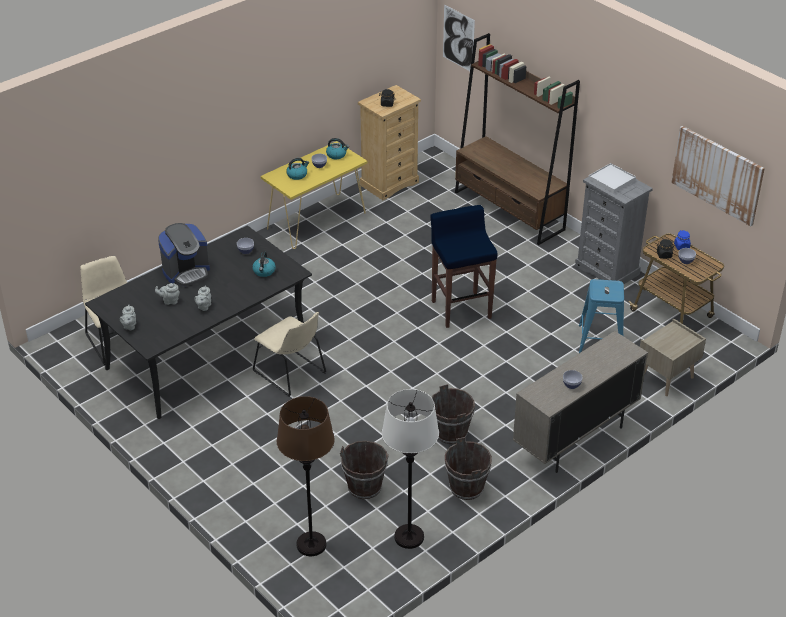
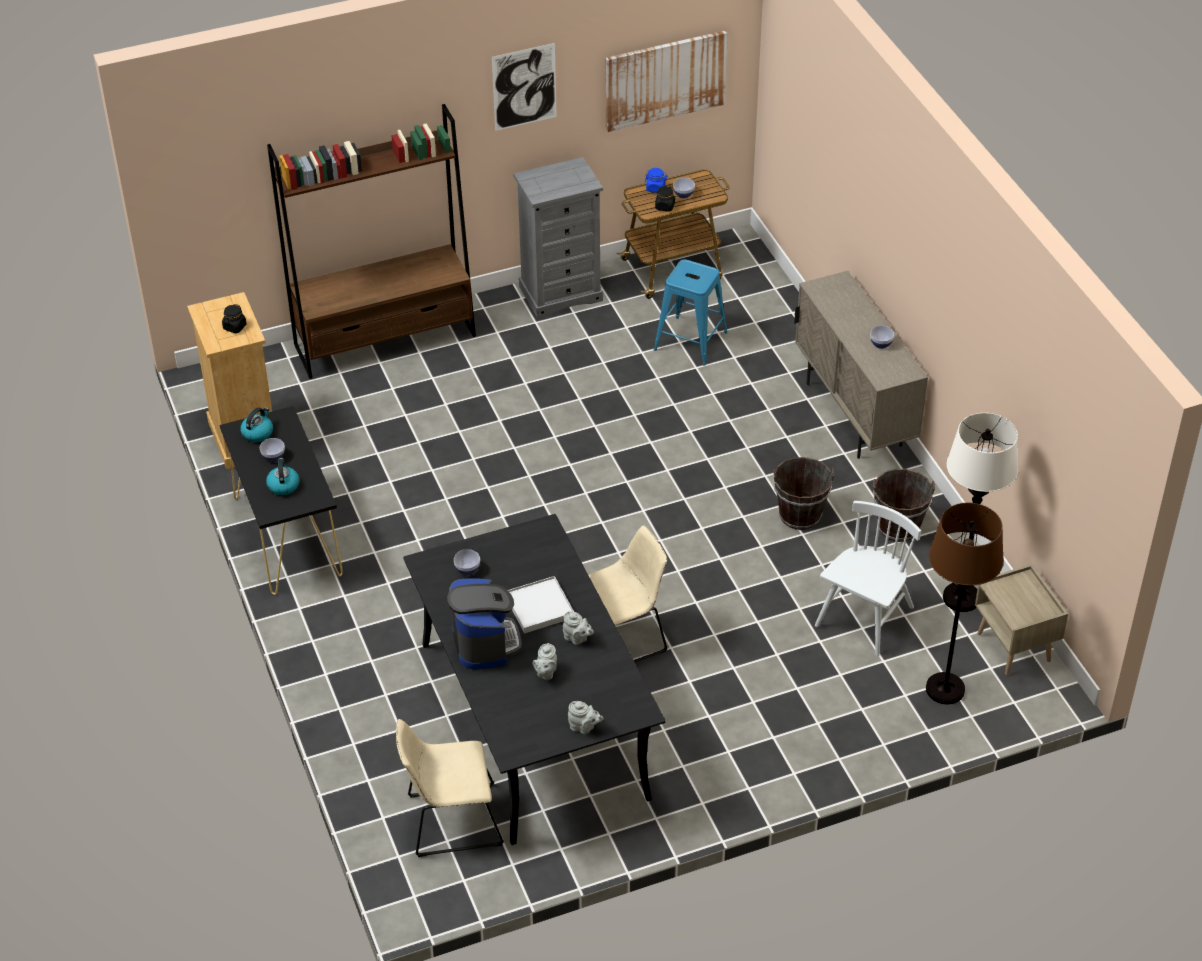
camera: 70 degrees left, 5 degrees up
kettle [252,252,276,277] -> none
yellow console table [261,141,368,249] -> black console table [220,406,343,595]
brown bucket [340,441,389,499] -> white chair [815,501,921,656]
blue stool [430,205,497,328] -> none
picture [443,5,475,71] -> picture moved to [492,43,557,131]
white tray [588,163,636,194] -> white tray moved to [508,576,574,633]
beige nightstand [640,319,706,396] -> beige nightstand moved to [975,564,1068,675]

